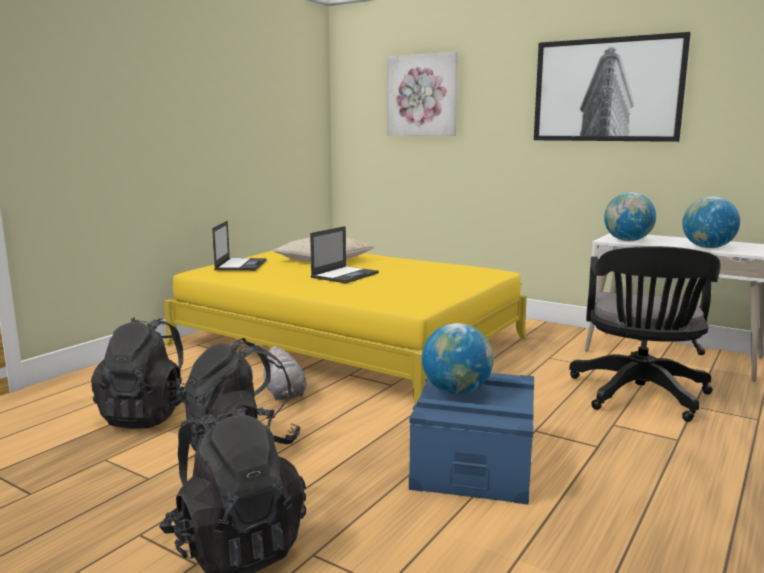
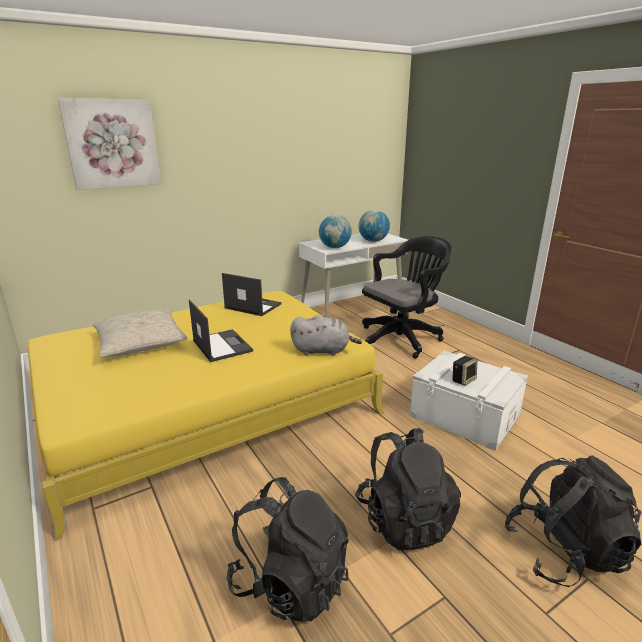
camera: 65 degrees left, 10 degrees up
laptop [212,221,267,271] -> laptop moved to [222,273,282,316]
grey plush toy [263,346,307,401] -> grey plush toy moved to [290,315,362,356]
blue storage box [409,373,534,505] -> white storage box [409,351,528,451]
globe [422,323,493,395] -> speaker [452,356,478,386]
picture [534,32,691,142] -> none
black office chair [569,246,720,422] -> black office chair turned 75 degrees counterclockwise [362,236,451,359]

